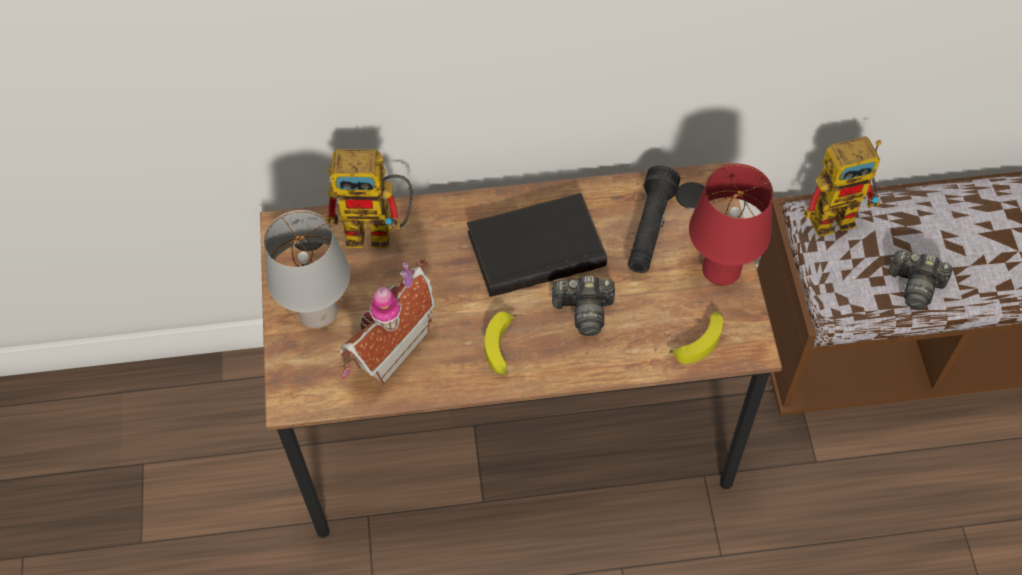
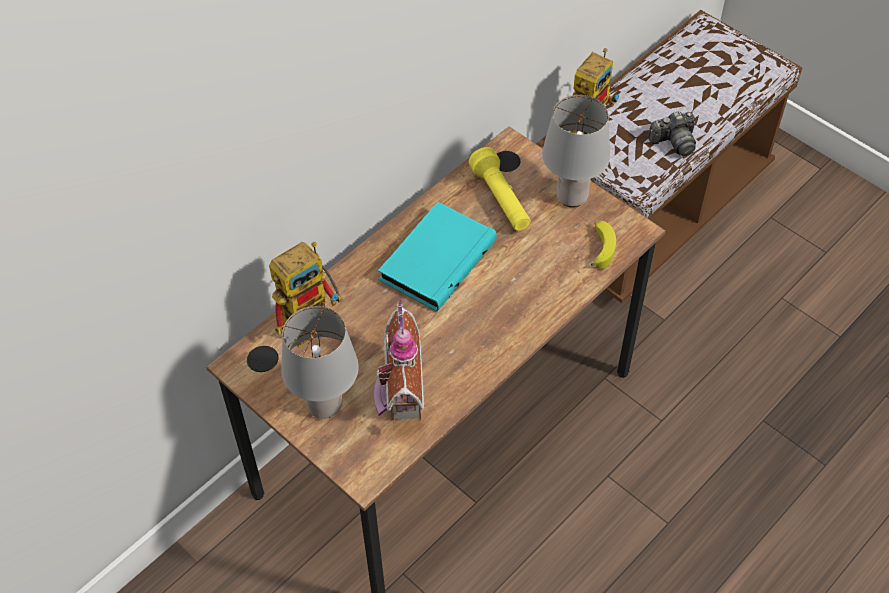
camera: 40 degrees left, 5 degrees down
black book [467,193,607,297] -> turquoise book [378,202,497,312]
banana [485,312,517,375] -> none
camera [550,276,615,336] -> none
black flashlight [628,166,680,273] -> yellow flashlight [469,147,530,231]
red table lamp [689,164,773,286] -> grey table lamp [542,95,610,207]

